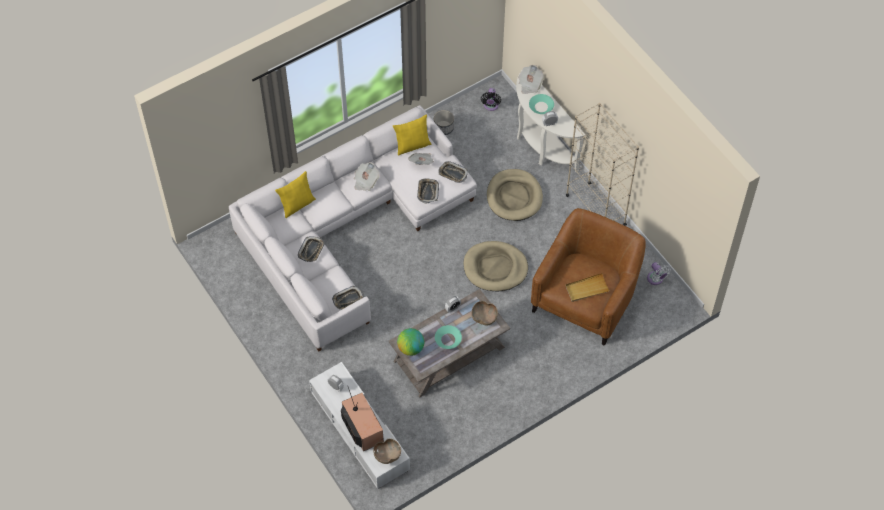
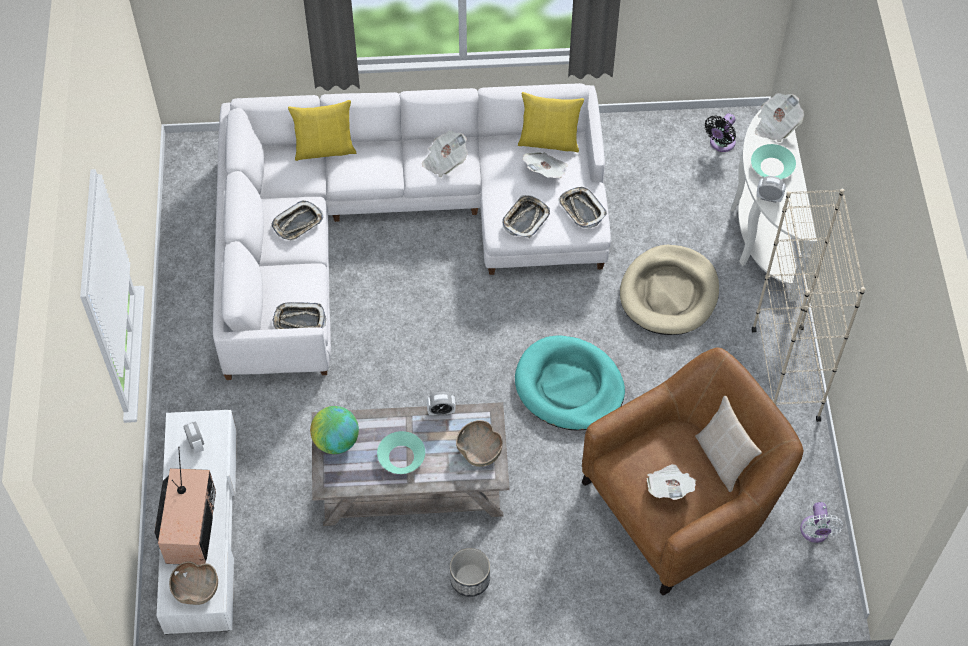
camera: 30 degrees right, 0 degrees up
planter [434,110,454,135] -> planter moved to [450,548,490,597]
beige dog bed [463,241,528,292] -> turquoise dog bed [515,335,625,430]
beige tray [565,273,610,302] -> newspaper [647,464,696,500]
none -> beige pillow [695,396,762,492]

